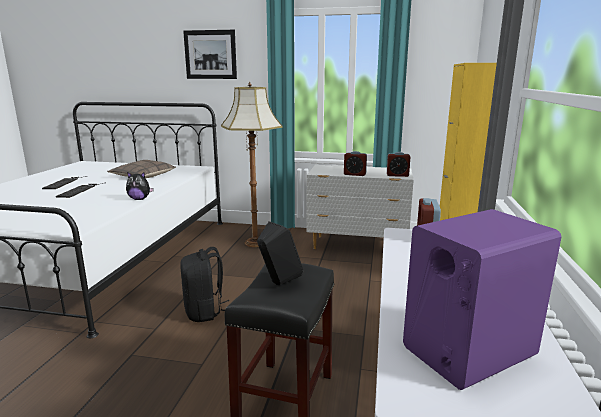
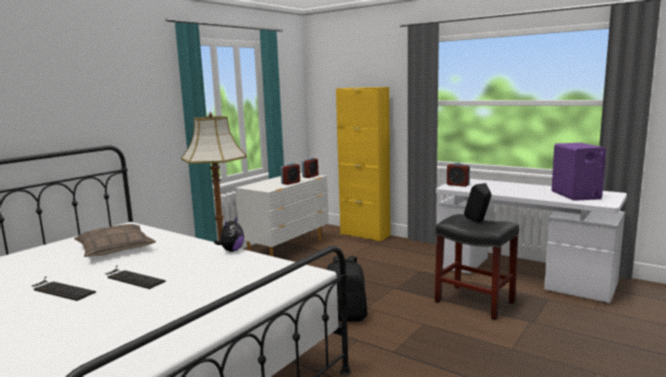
camera: 65 degrees left, 5 degrees down
picture [183,30,237,79] -> none

